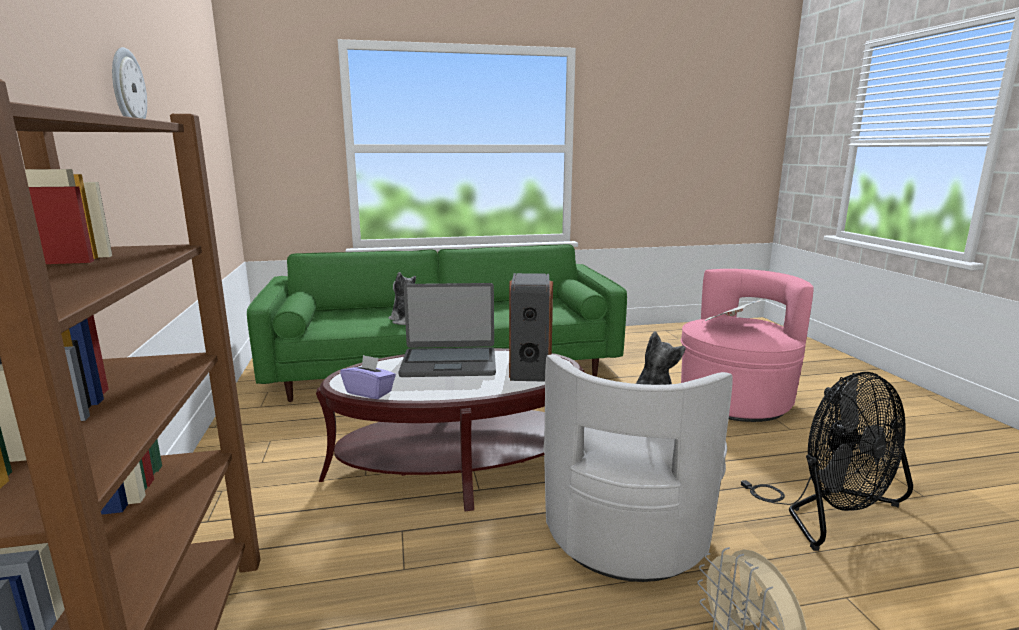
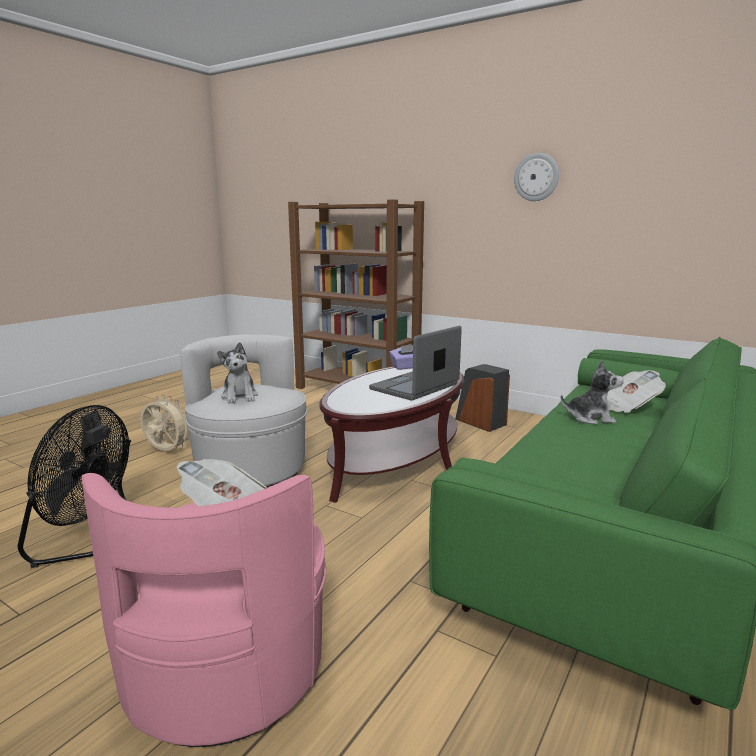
camera: 135 degrees right, 0 degrees up
speaker [509,273,553,382] -> speaker moved to [455,364,510,432]
none -> newspaper [607,370,666,413]

